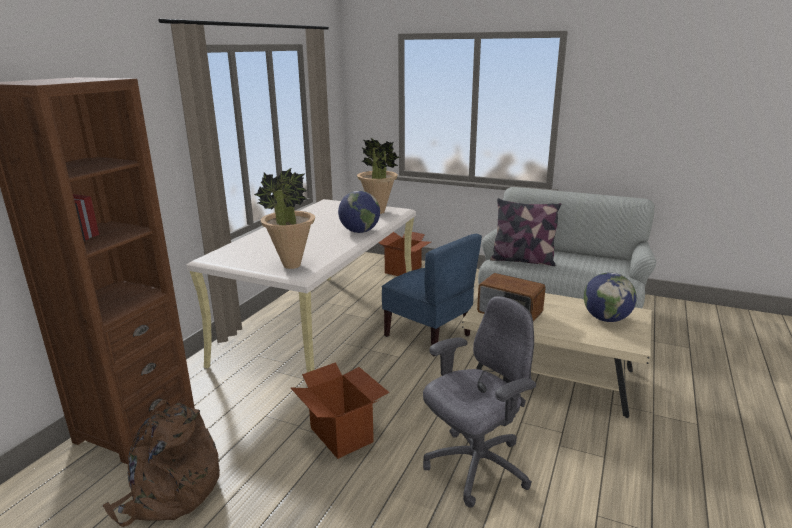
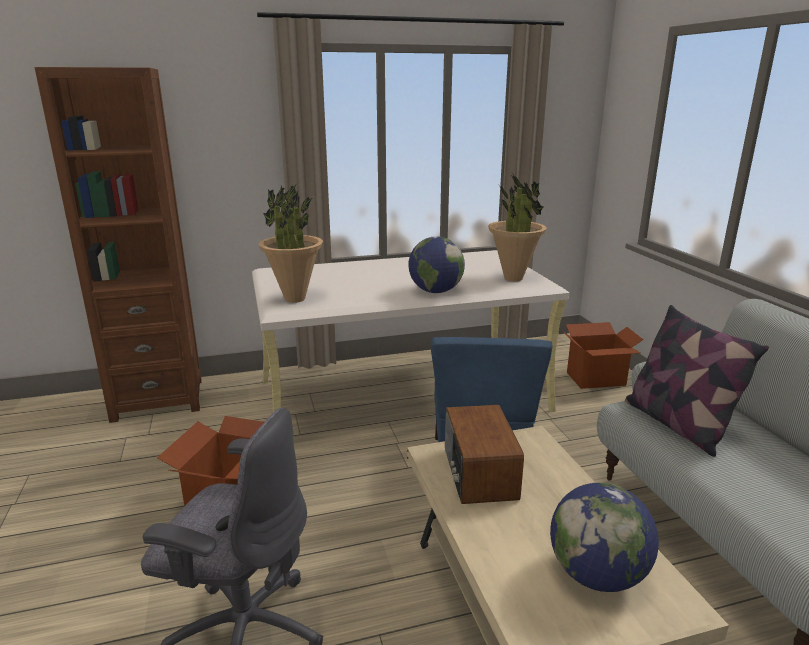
camera: 50 degrees right, 0 degrees up
brown backpack [102,400,220,527] -> none

